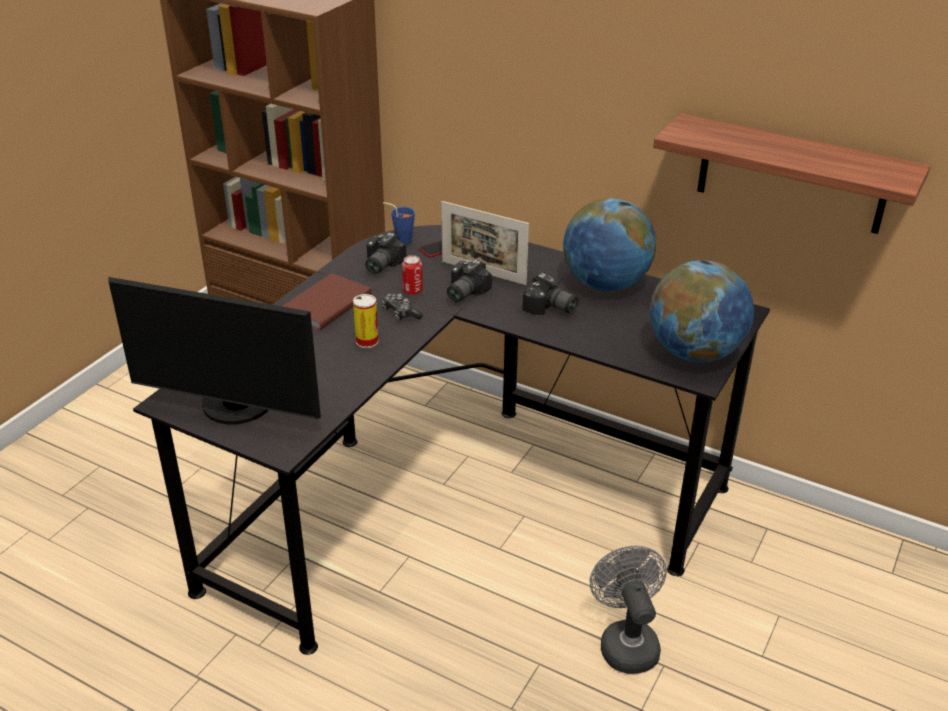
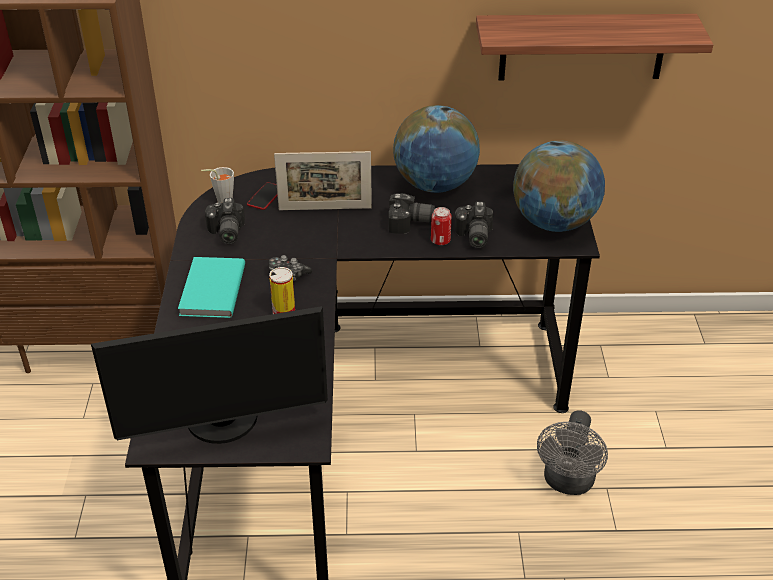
camera: 30 degrees left, 5 degrees up
brown book [282,273,371,331] -> turquoise book [178,257,245,318]
blue cup [383,202,415,245] -> grey cup [201,167,234,203]
can [402,255,423,295] -> can moved to [431,207,452,245]
camera [447,260,492,302] -> camera moved to [454,201,493,248]
grey fan [590,546,667,674] -> grey fan turned 120 degrees counterclockwise [537,410,608,495]

